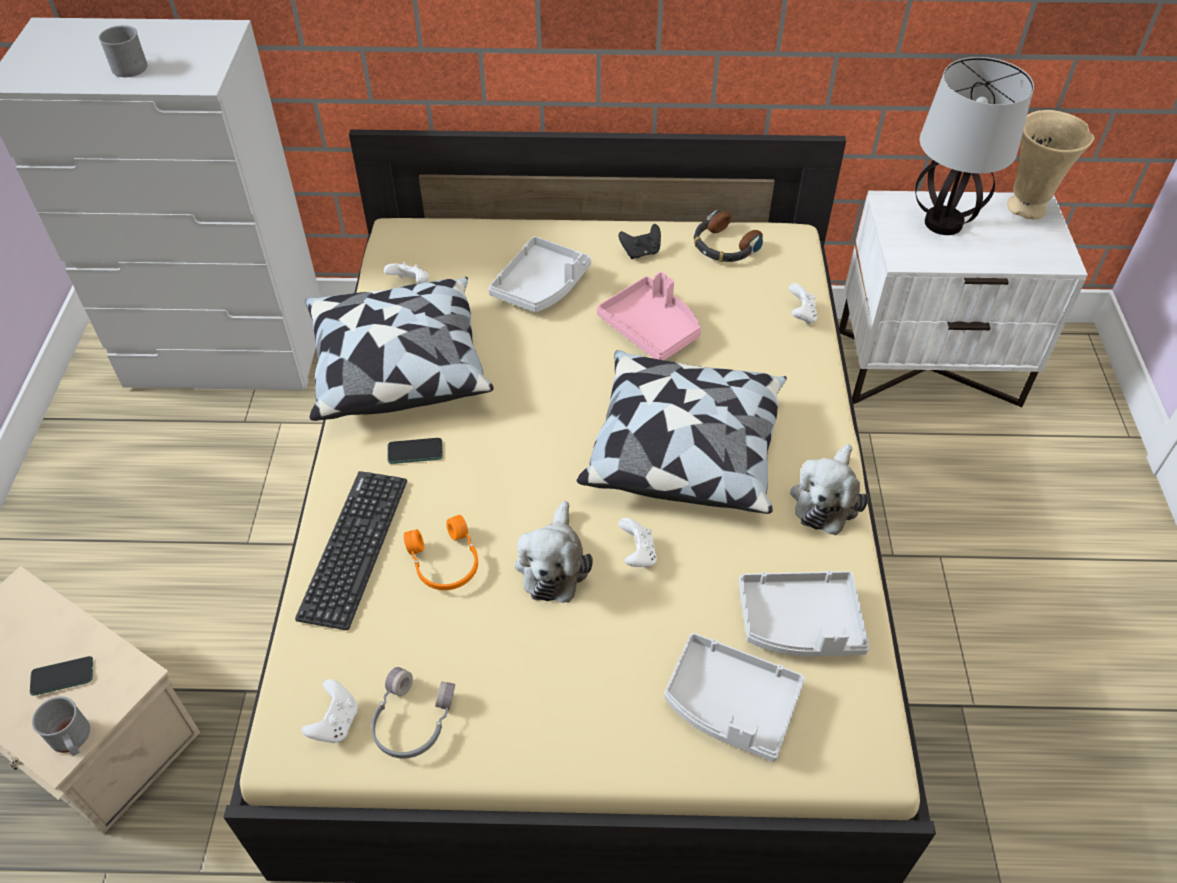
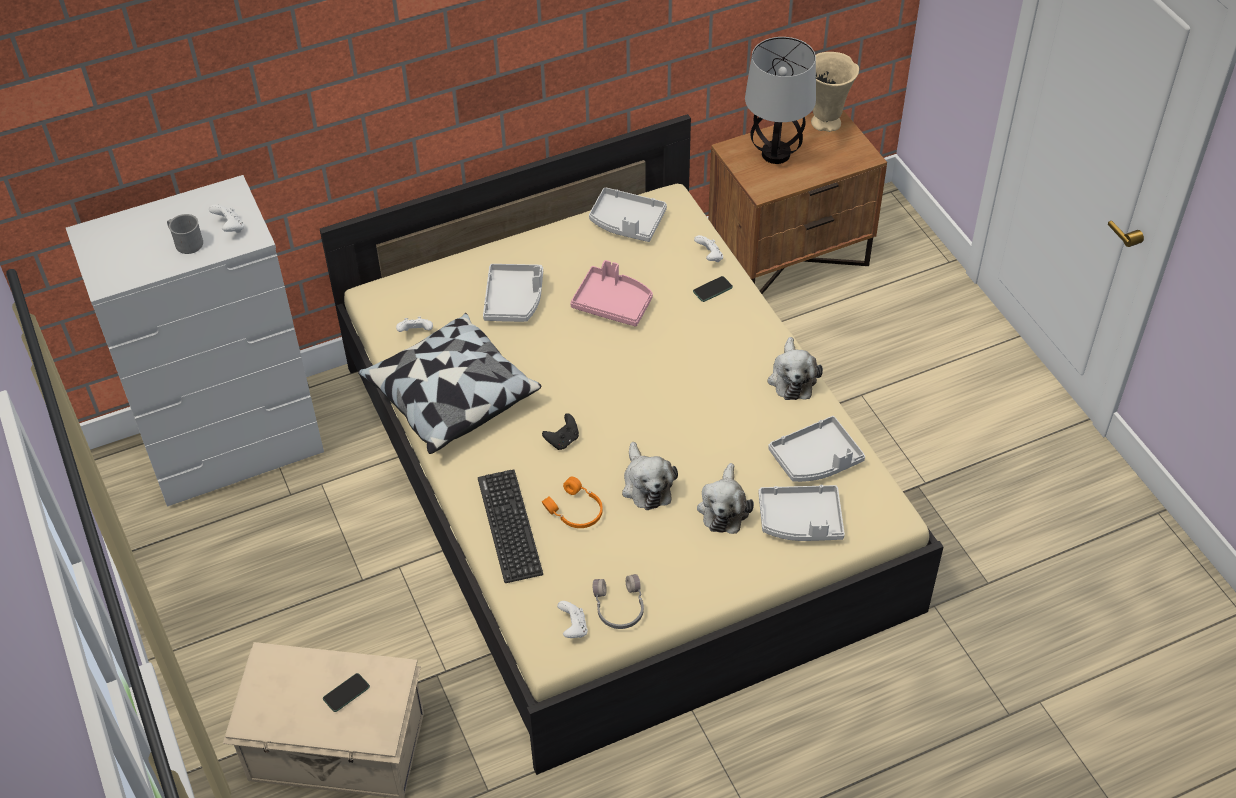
camera: 25 degrees left, 0 degrees up
grey mug [32,696,90,756] -> none
phone [387,438,443,464] -> phone moved to [693,276,733,302]
pillow [577,350,787,514] -> none
black game controller [618,224,661,259] -> black game controller moved to [542,413,579,450]
white game controller [618,518,657,568] -> white game controller moved to [209,204,244,233]
headphones [694,210,763,262] -> grey tray [589,188,667,242]
white nightstand [839,191,1088,407] -> brown nightstand [708,110,887,294]
none -> plush toy [697,463,754,534]

